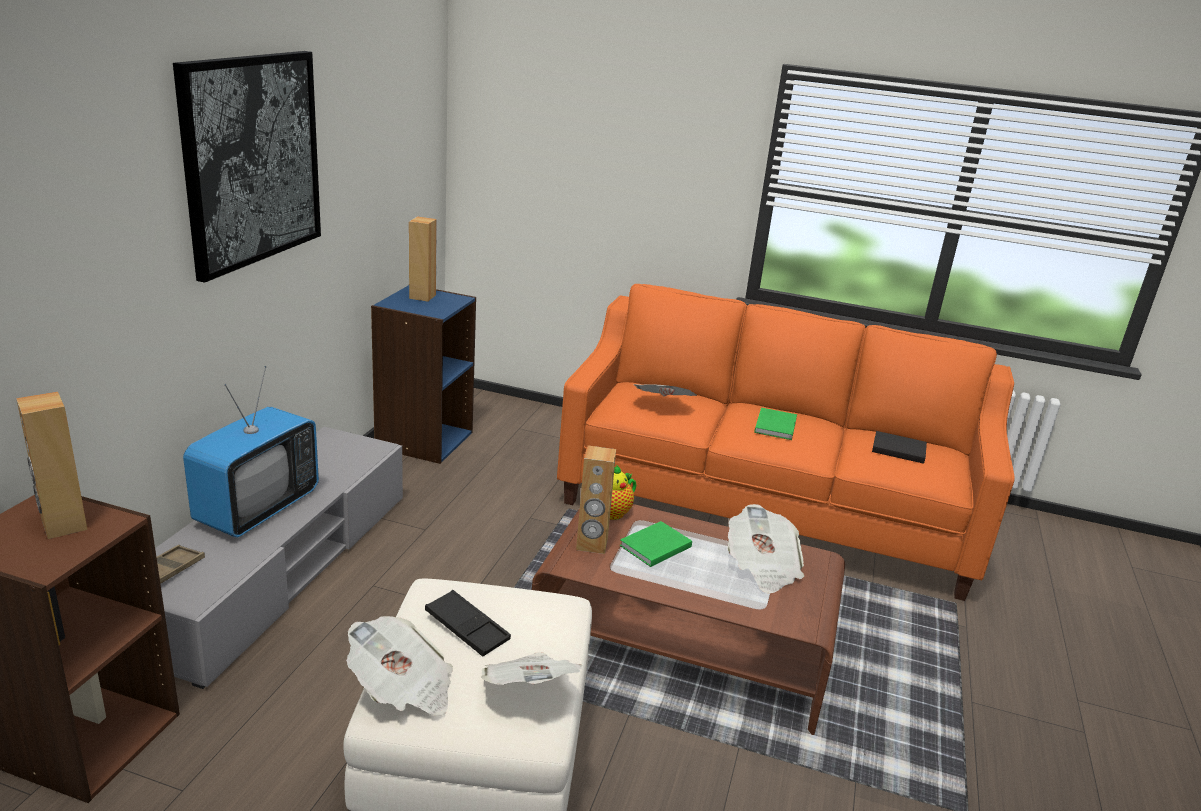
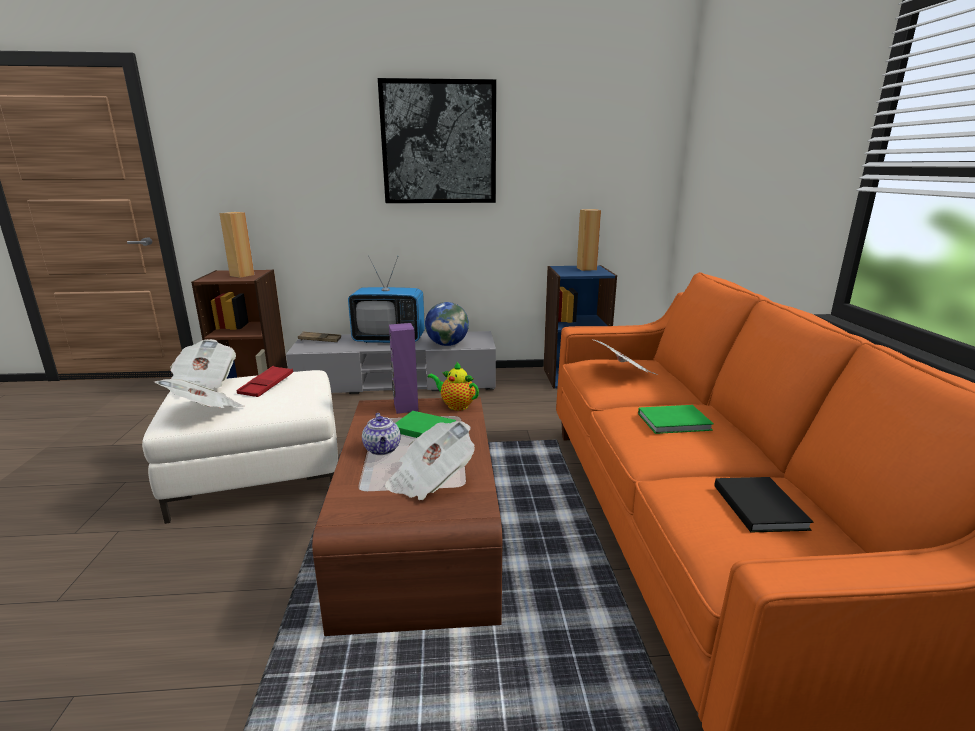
camera: 70 degrees right, 5 degrees down
black tray [425,590,511,657] -> red tray [237,366,293,397]
brown speaker [576,446,616,554] -> purple speaker [389,323,419,414]
none -> teapot [362,413,401,455]
none -> globe [425,302,469,346]

